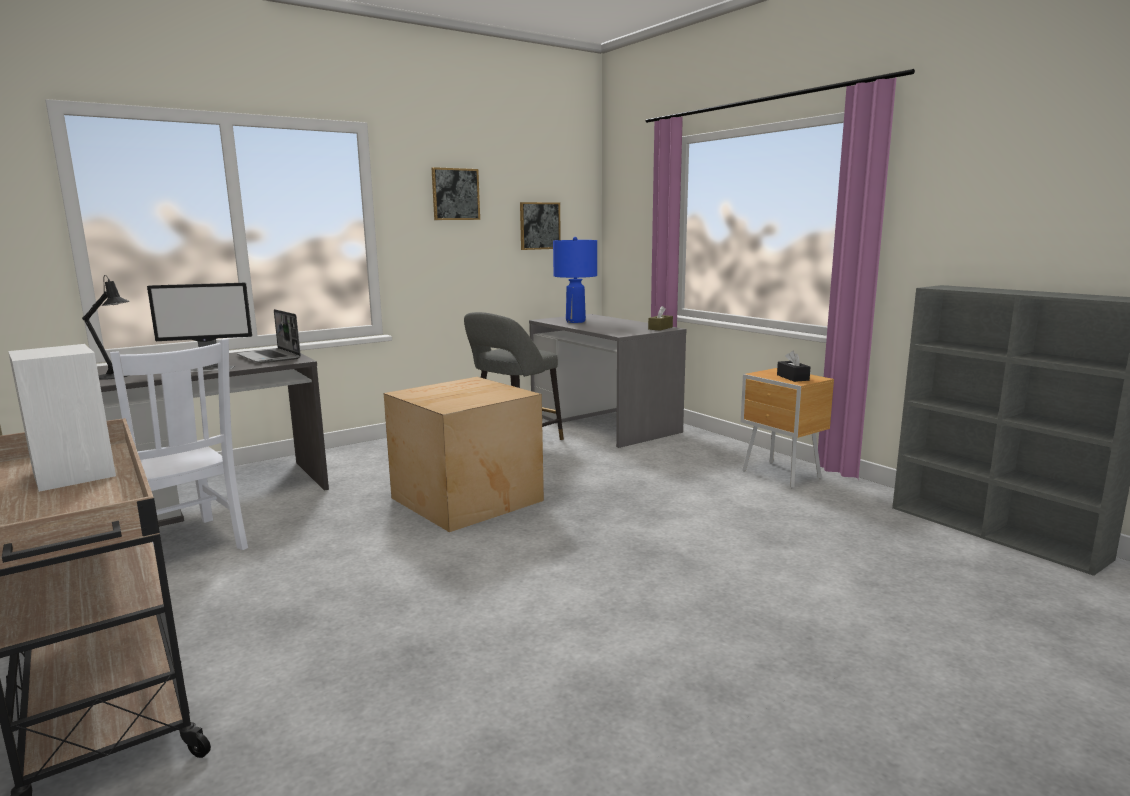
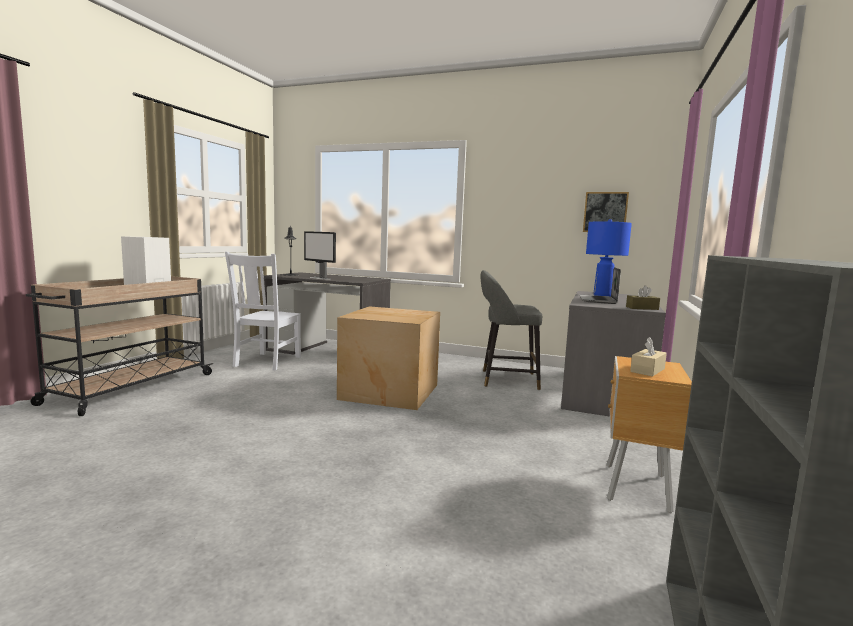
camera: 55 degrees right, 5 degrees down
laptop [236,309,301,363] -> laptop moved to [579,267,621,304]
picture [431,167,480,220] -> none
black tissue box [777,350,810,382] -> beige tissue box [630,337,667,377]

